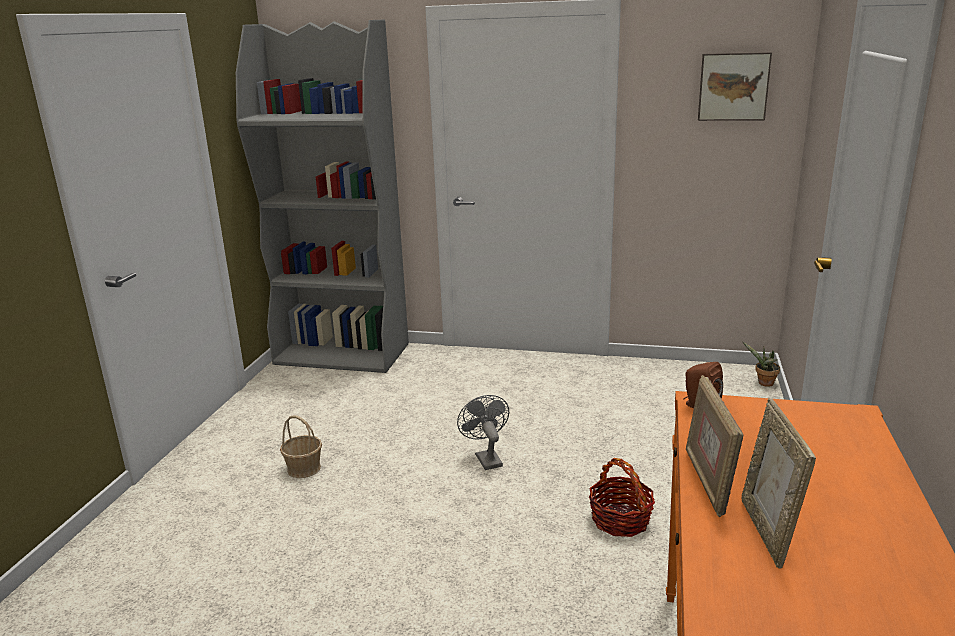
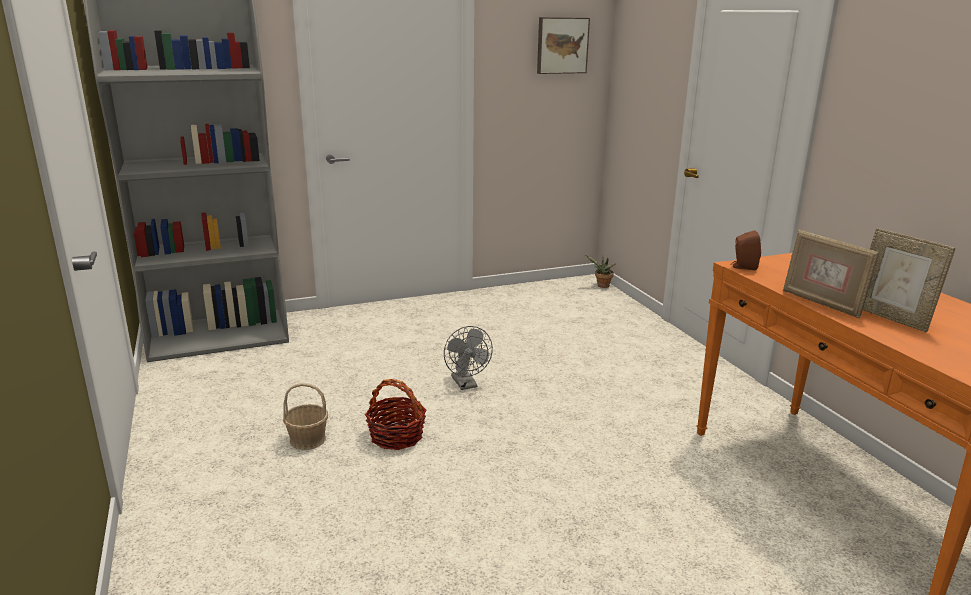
camera: 35 degrees left, 0 degrees up
grey fan [457,395,509,470] -> grey fan turned 150 degrees counterclockwise [444,326,493,390]
basket [589,458,655,537] -> basket moved to [365,379,427,450]

